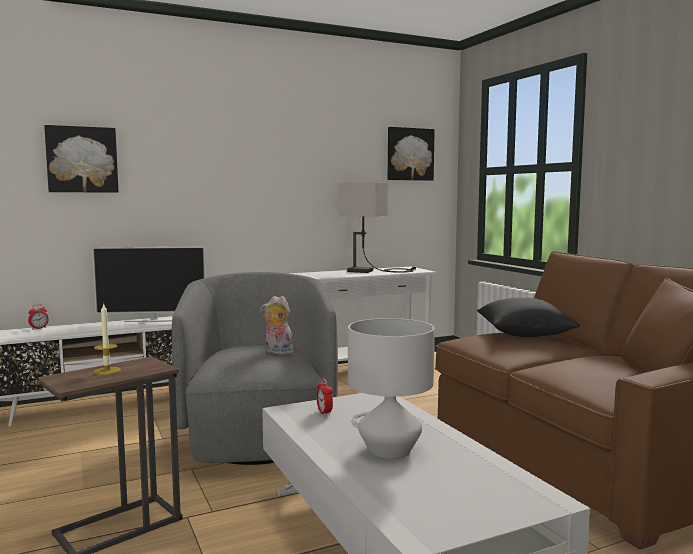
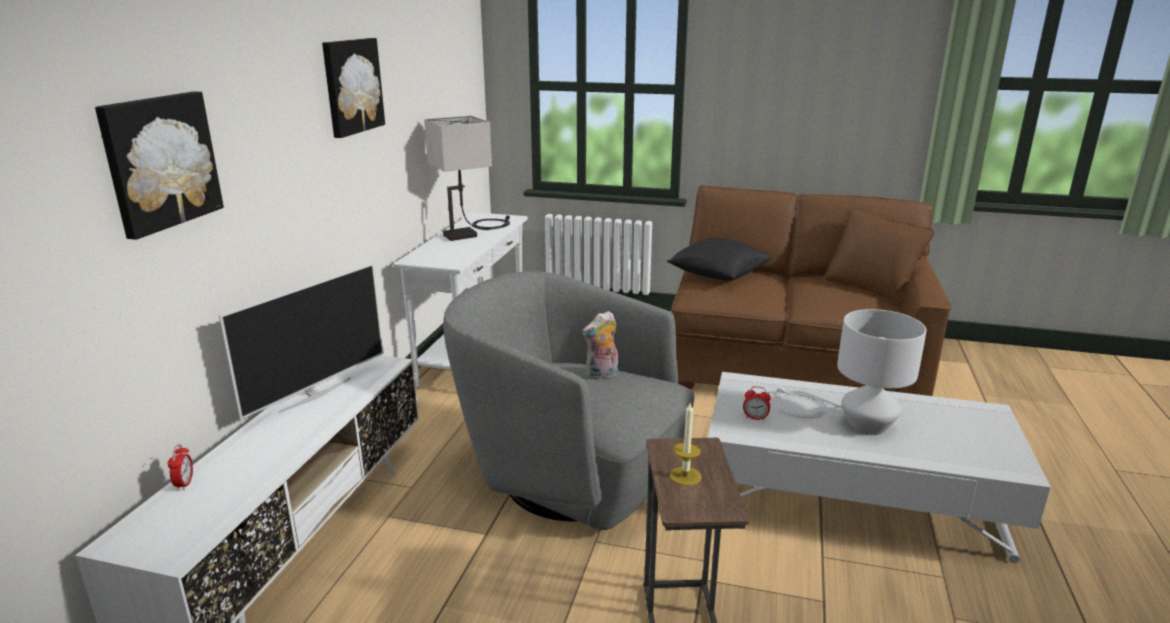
camera: 50 degrees left, 15 degrees up
picture [388,127,435,181] -> picture moved to [322,38,385,138]

